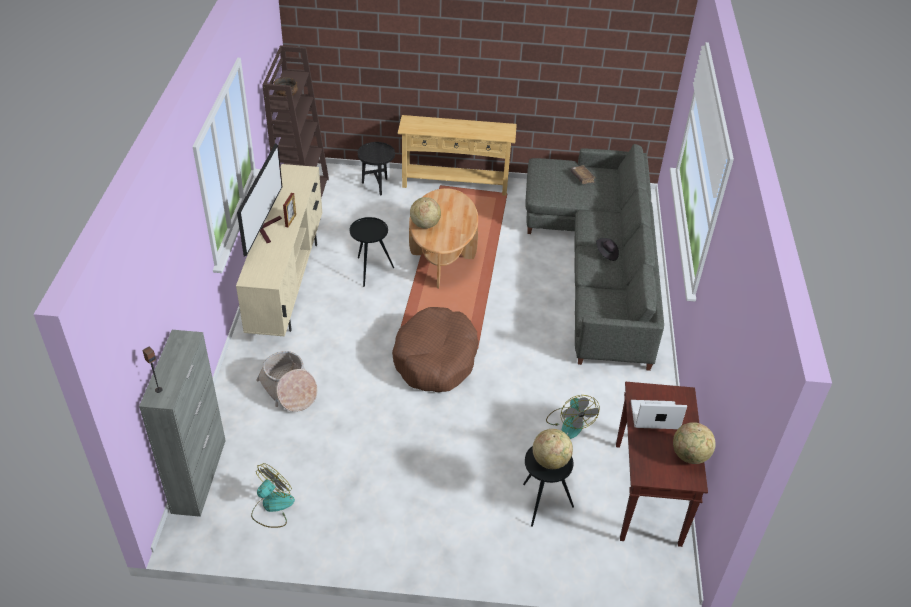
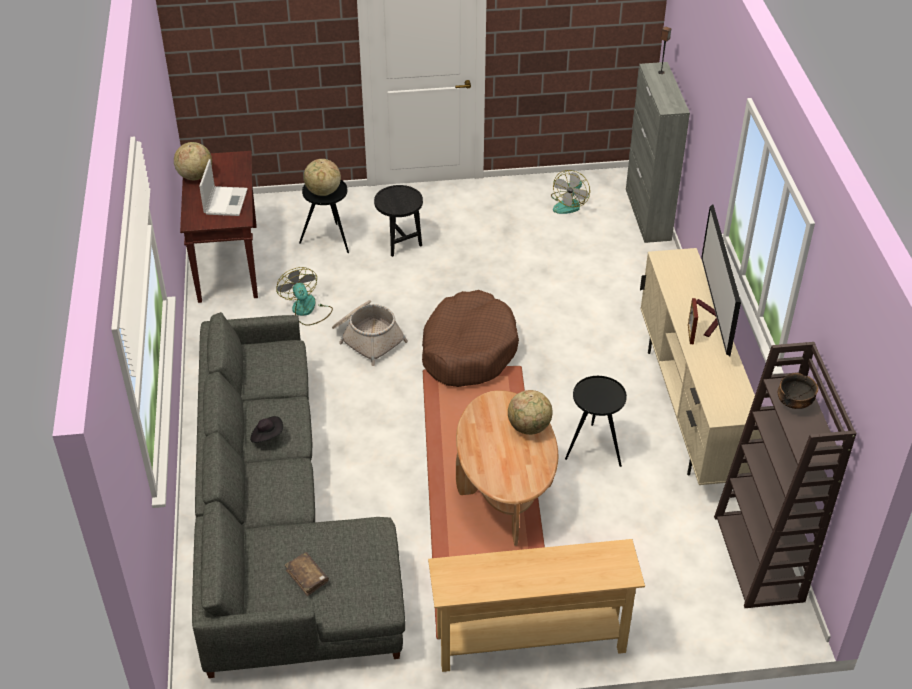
camera: 170 degrees right, 0 degrees up
basket [256,351,318,412] -> basket moved to [332,300,408,366]
black side table [358,142,395,196] -> black side table moved to [374,185,423,257]
laptop [631,400,687,429] -> laptop turned 75 degrees counterclockwise [199,159,248,216]

